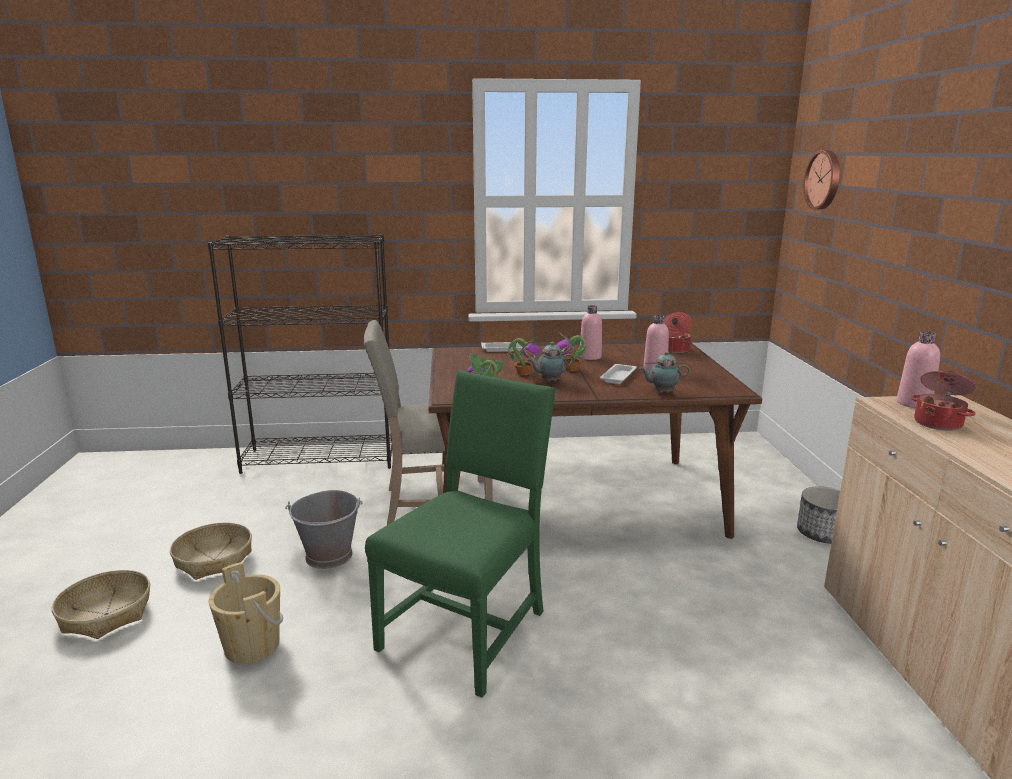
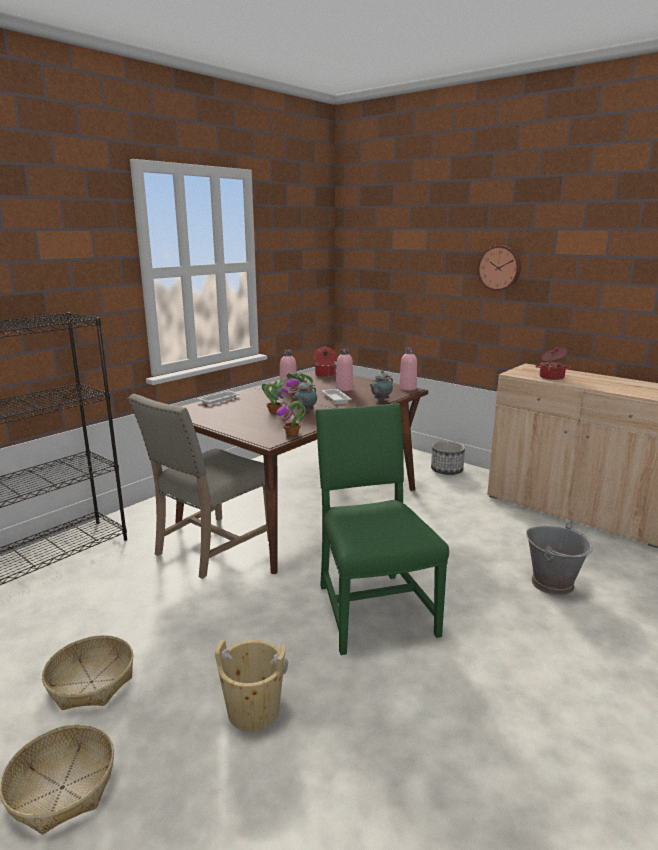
camera: 45 degrees left, 0 degrees up
grey bucket [285,490,363,569] -> grey bucket moved to [526,523,593,596]
wall clock [803,150,840,209] -> wall clock moved to [477,245,521,291]
pink bottle [897,331,940,408] -> pink bottle moved to [399,348,417,390]

